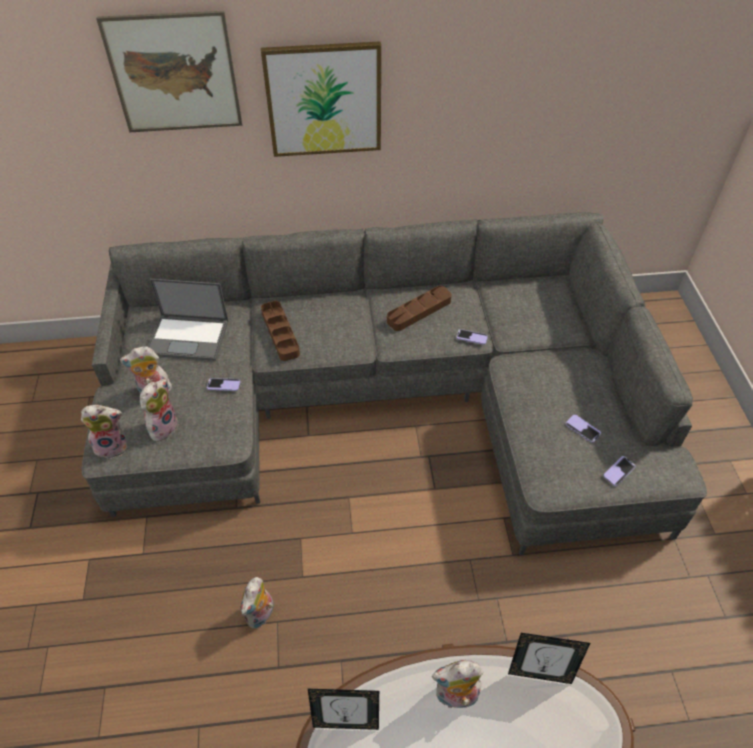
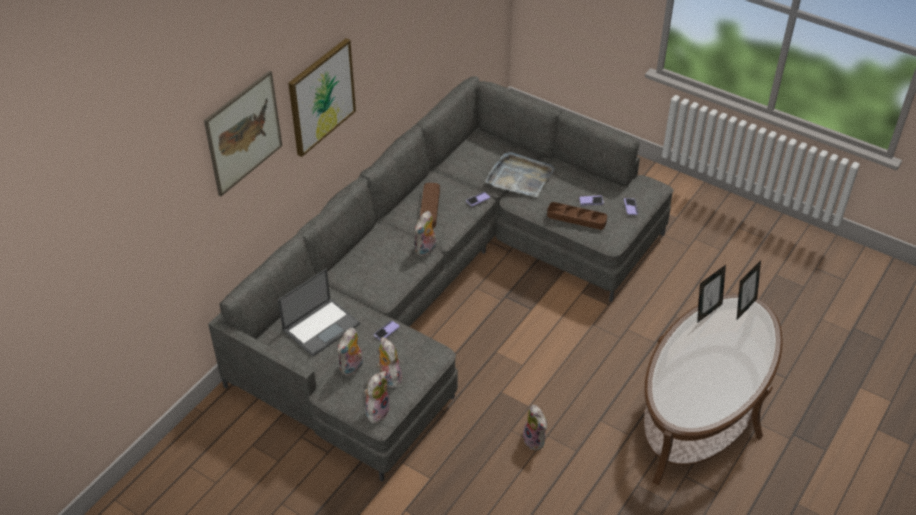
camera: 50 degrees left, 5 degrees down
brown tray [261,301,300,361] -> brown tray moved to [547,202,607,230]
picture frame [308,689,379,730] -> picture frame moved to [737,260,761,319]
plush toy [432,660,483,708] -> plush toy moved to [414,211,436,257]
none -> grey tray [485,152,554,197]

